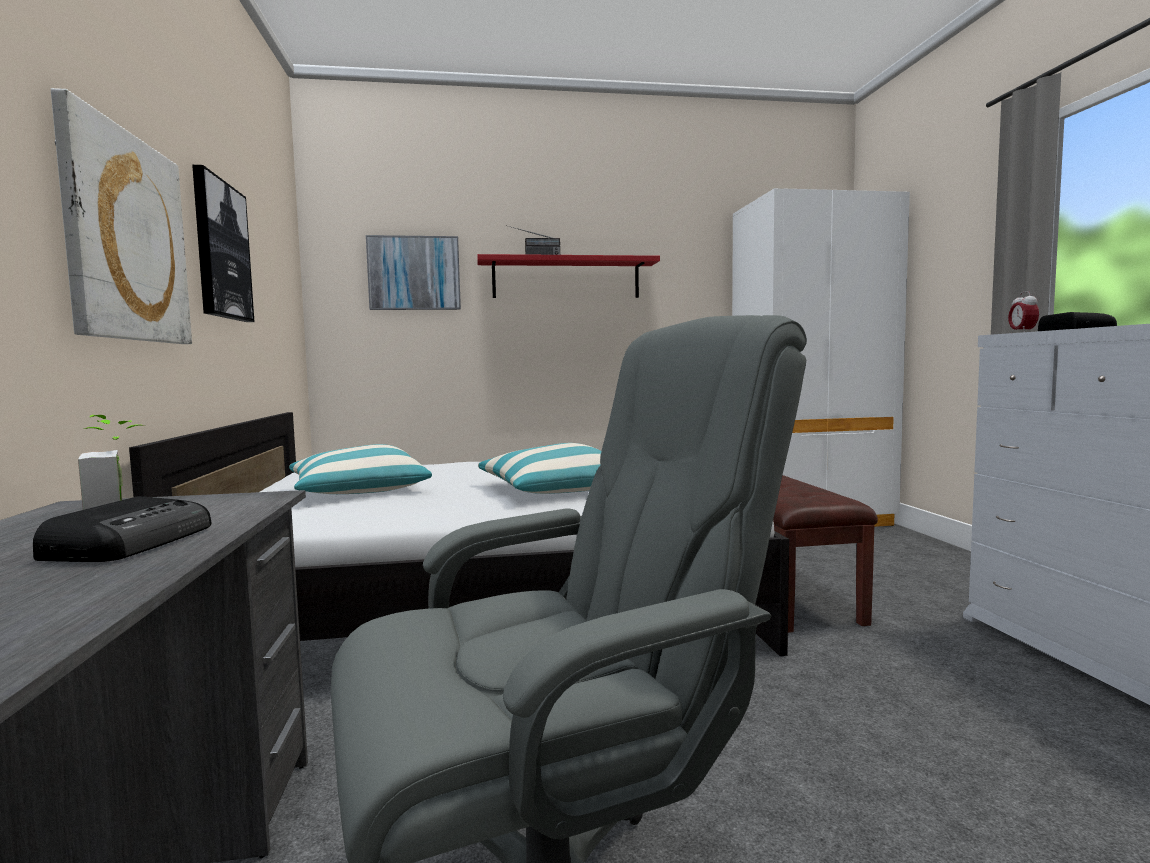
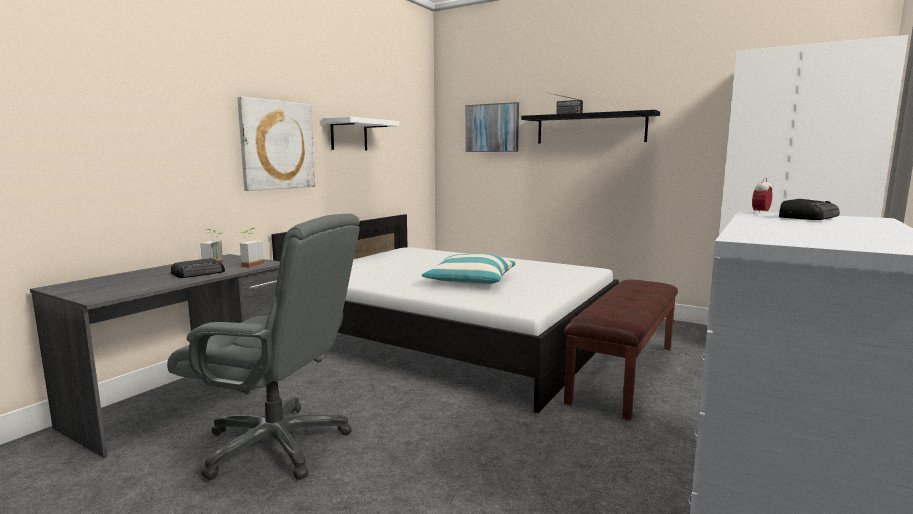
camera: 40 degrees right, 5 degrees up
picture [192,165,254,322] -> white shelf [322,117,400,150]
pillow [289,444,432,494] -> none
red shelf [477,254,660,298] -> black shelf [521,110,660,144]
none -> potted plant [240,228,264,268]

